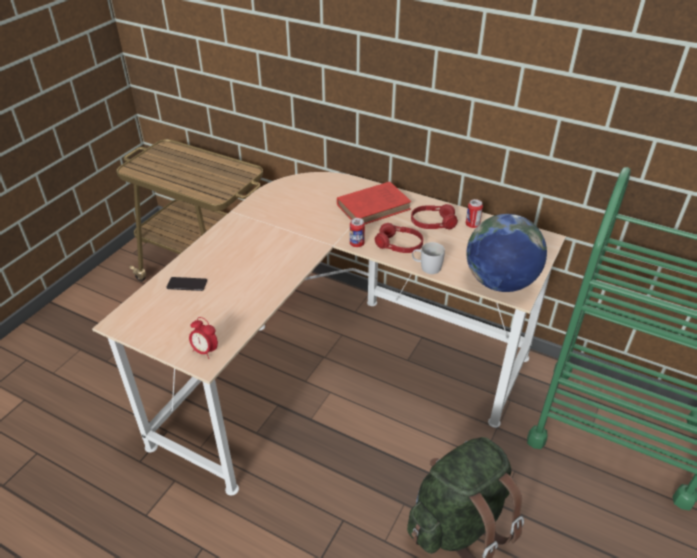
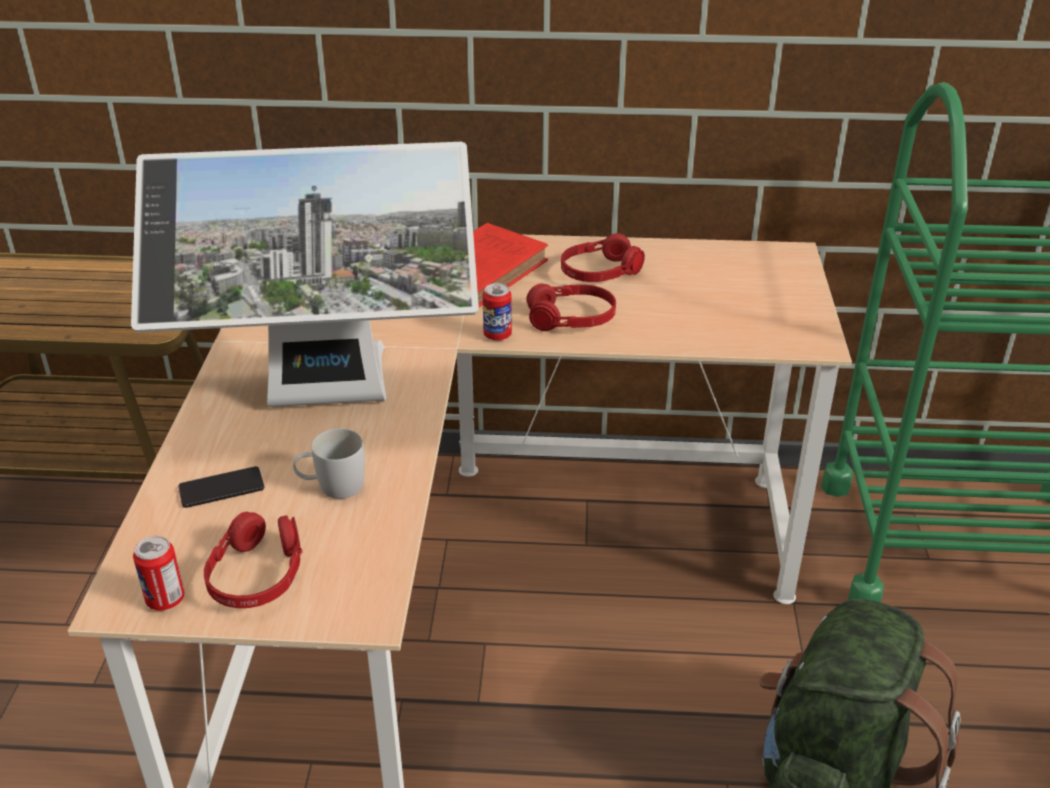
camera: 25 degrees left, 5 degrees down
alarm clock [189,317,218,359] -> none
white mug [412,242,445,274] -> white mug moved to [293,429,365,499]
can [466,199,483,228] -> can moved to [133,536,185,610]
globe [466,214,547,292] -> none
none -> monitor [131,142,479,407]
none -> red headphones [204,512,303,608]

